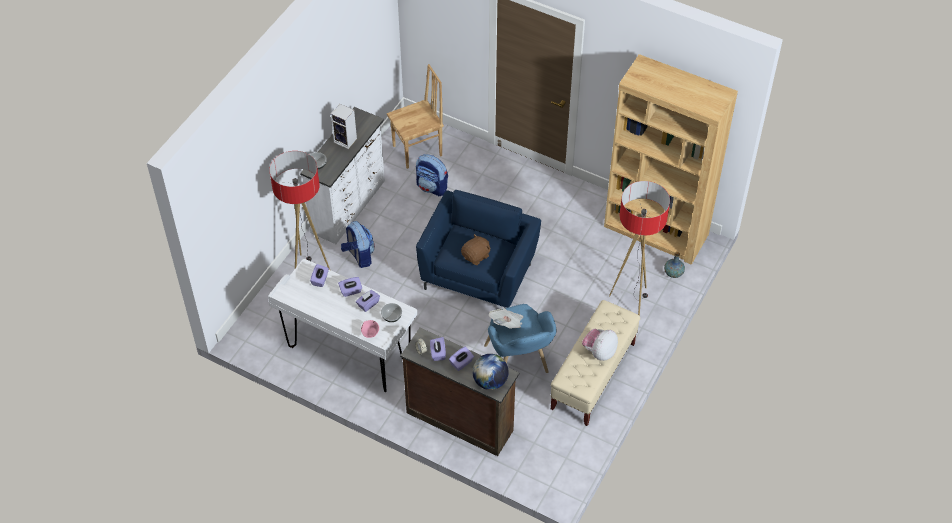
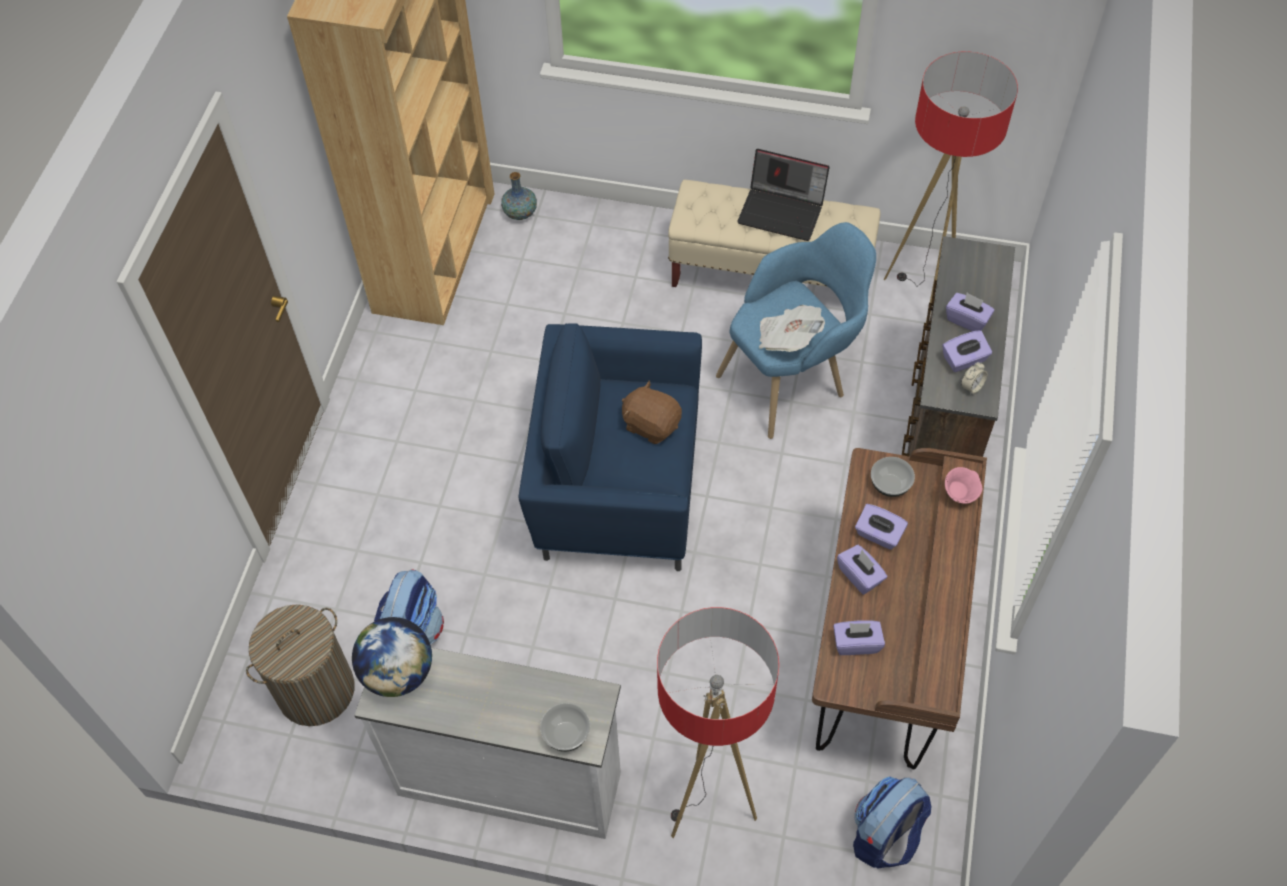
camera: 105 degrees left, 5 degrees up
white desk [268,259,417,392] -> brown desk [812,448,987,769]
speaker [331,104,357,149] -> none
backpack [341,221,375,268] -> backpack moved to [853,776,932,869]
brown chair [387,64,444,169] -> laundry basket [246,604,354,726]
globe [472,354,509,390] -> globe moved to [352,617,432,697]
plush toy [582,329,618,361] -> laptop [737,149,829,241]
floor lamp [609,181,670,316] -> floor lamp moved to [884,51,1018,321]

